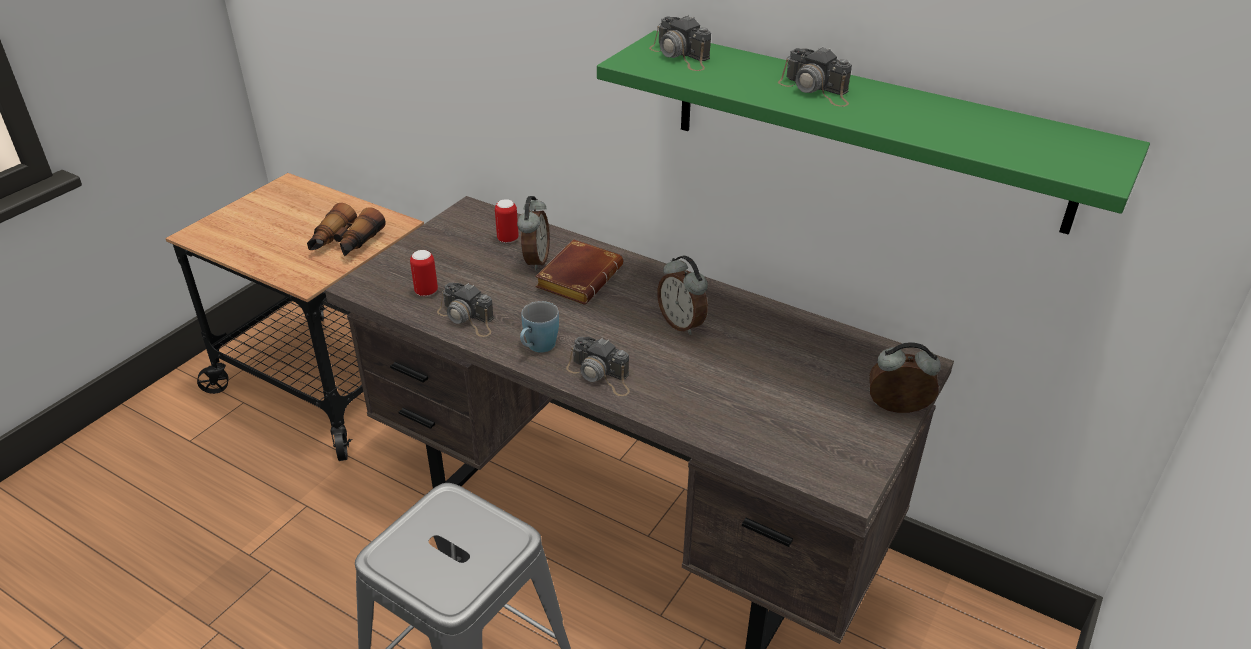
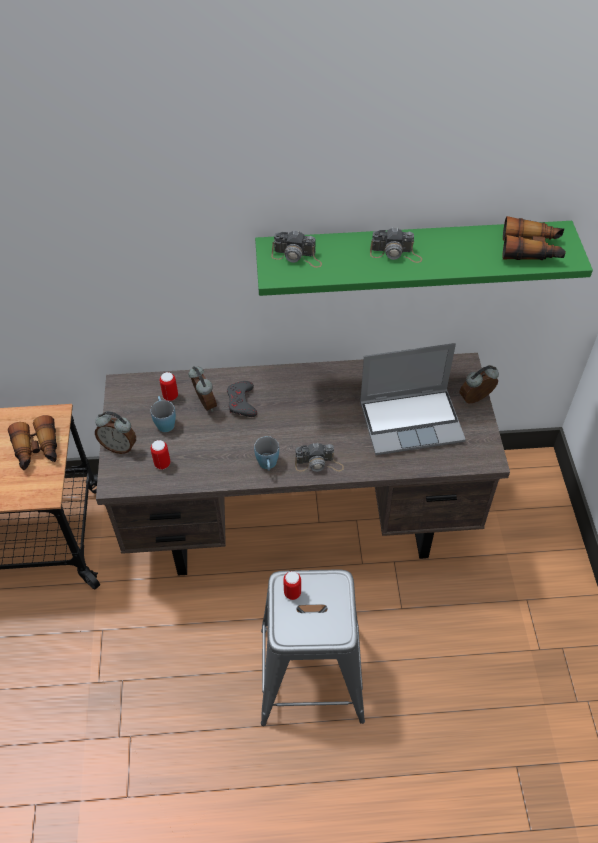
camera: 35 degrees left, 15 degrees up
camera [437,283,494,337] -> none
brown book [535,239,623,304] -> grey game controller [227,381,257,417]
alarm clock [657,255,708,335] -> alarm clock moved to [95,411,136,454]
none -> blue mug [151,396,176,432]
none -> can [283,571,301,600]
none -> laptop [360,343,466,455]
none -> binoculars [502,216,566,260]

